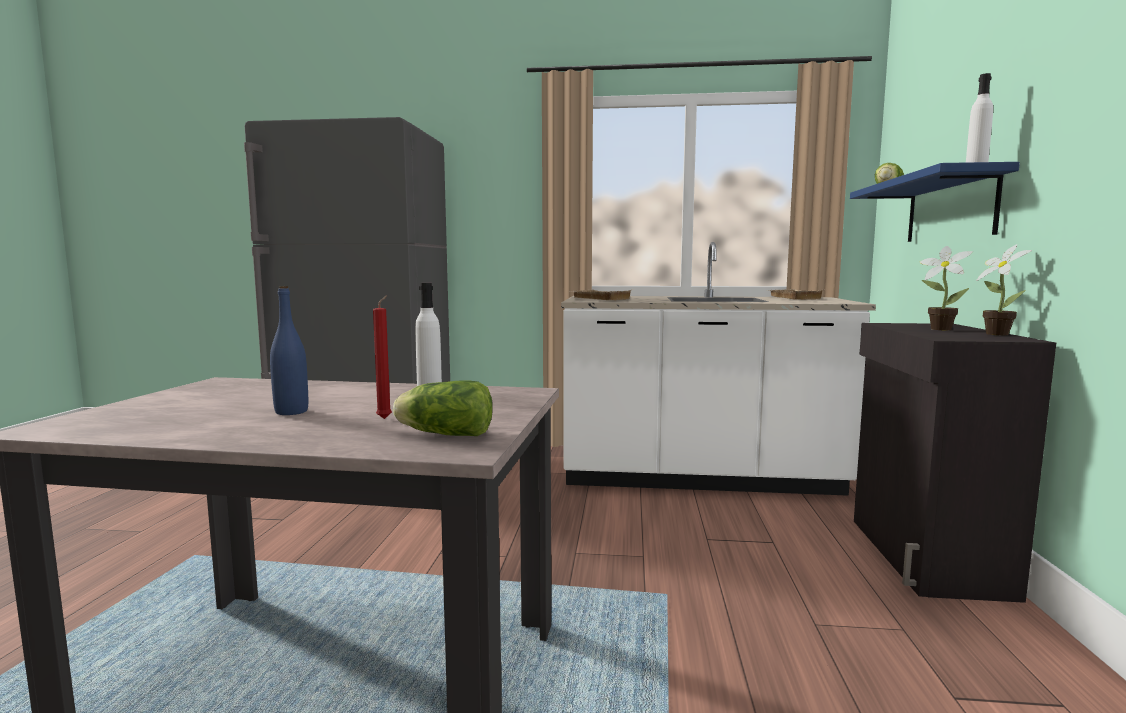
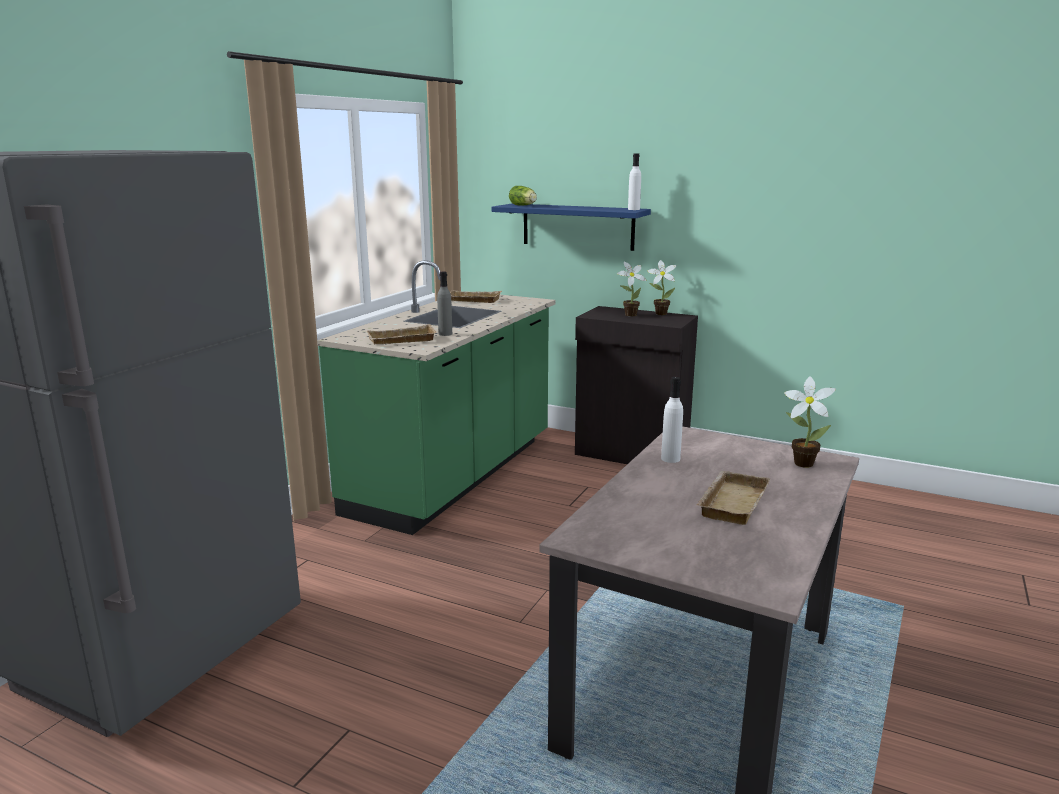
camera: 70 degrees left, 10 degrees up
blue bottle [270,286,308,415] -> beige tray [697,471,770,525]
red candle [373,295,392,419] -> none
lettuce [393,380,493,436] -> potted plant [784,377,836,468]
white counter [561,242,876,496] -> green counter [317,260,556,535]
none -> grey bottle [437,271,452,336]

